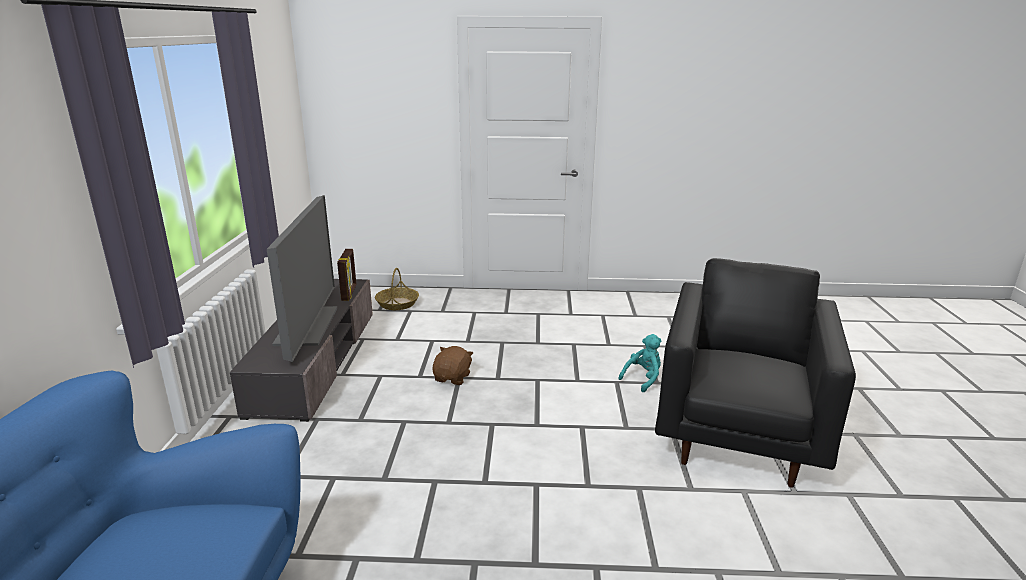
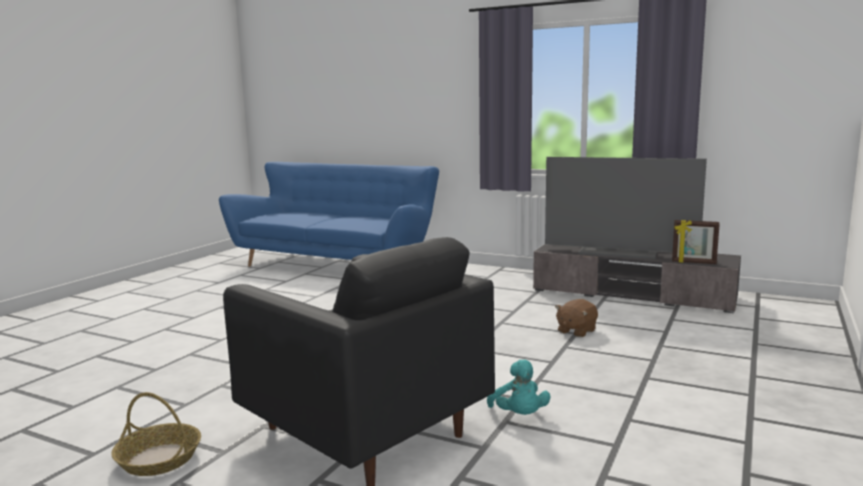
camera: 115 degrees right, 10 degrees down
basket [375,268,419,310] -> basket moved to [111,392,201,476]
brown plush toy [432,346,473,385] -> brown plush toy turned 90 degrees clockwise [555,299,598,337]

